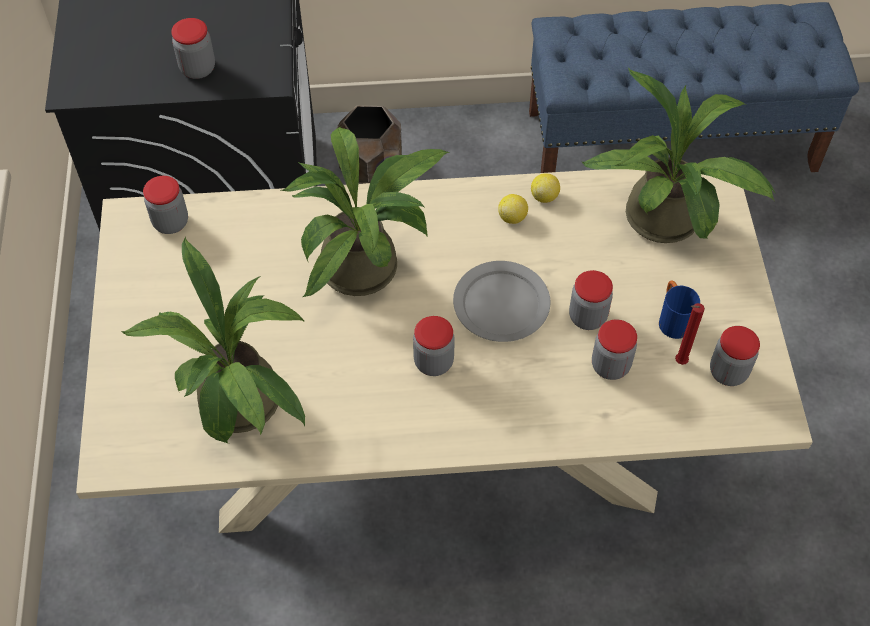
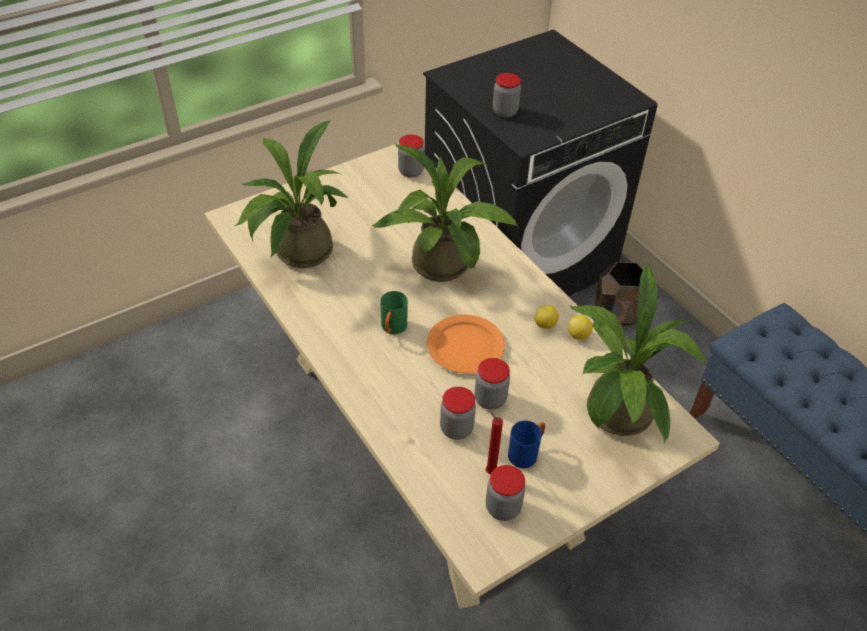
camera: 60 degrees right, 10 degrees down
jar [413,316,455,376] -> green mug [380,291,408,334]
grey plate [453,261,551,342] -> orange plate [427,314,505,373]

